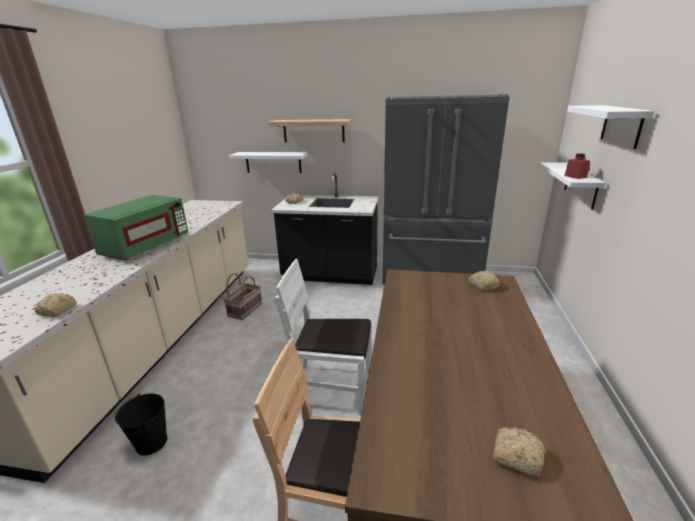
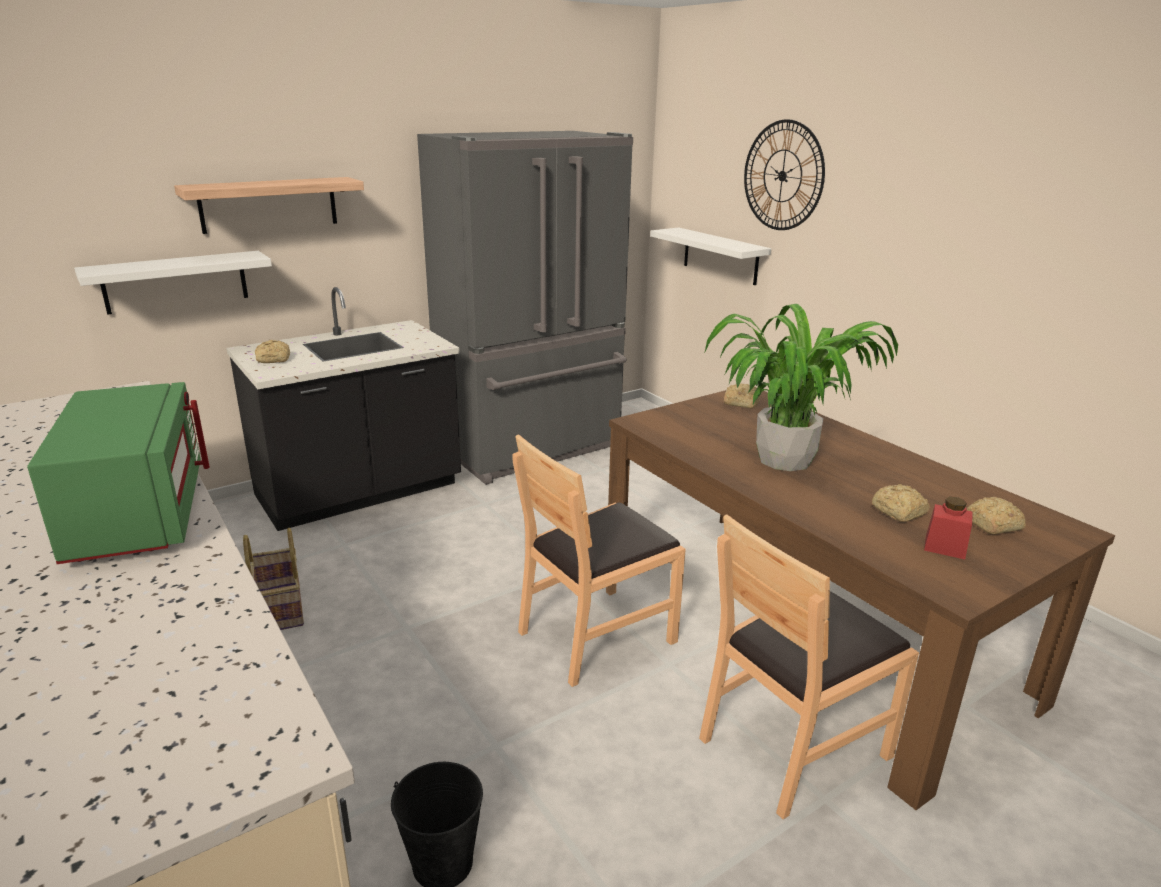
camera: 45 degrees left, 0 degrees up
bread [35,293,77,317] -> bread moved to [872,484,930,522]
white chair [275,259,371,415] -> brown chair [512,435,686,687]
red jar [564,153,590,179] -> red jar moved to [924,497,973,559]
white shelf [567,105,654,149] -> wall clock [744,119,825,230]
none -> potted plant [705,304,898,471]

